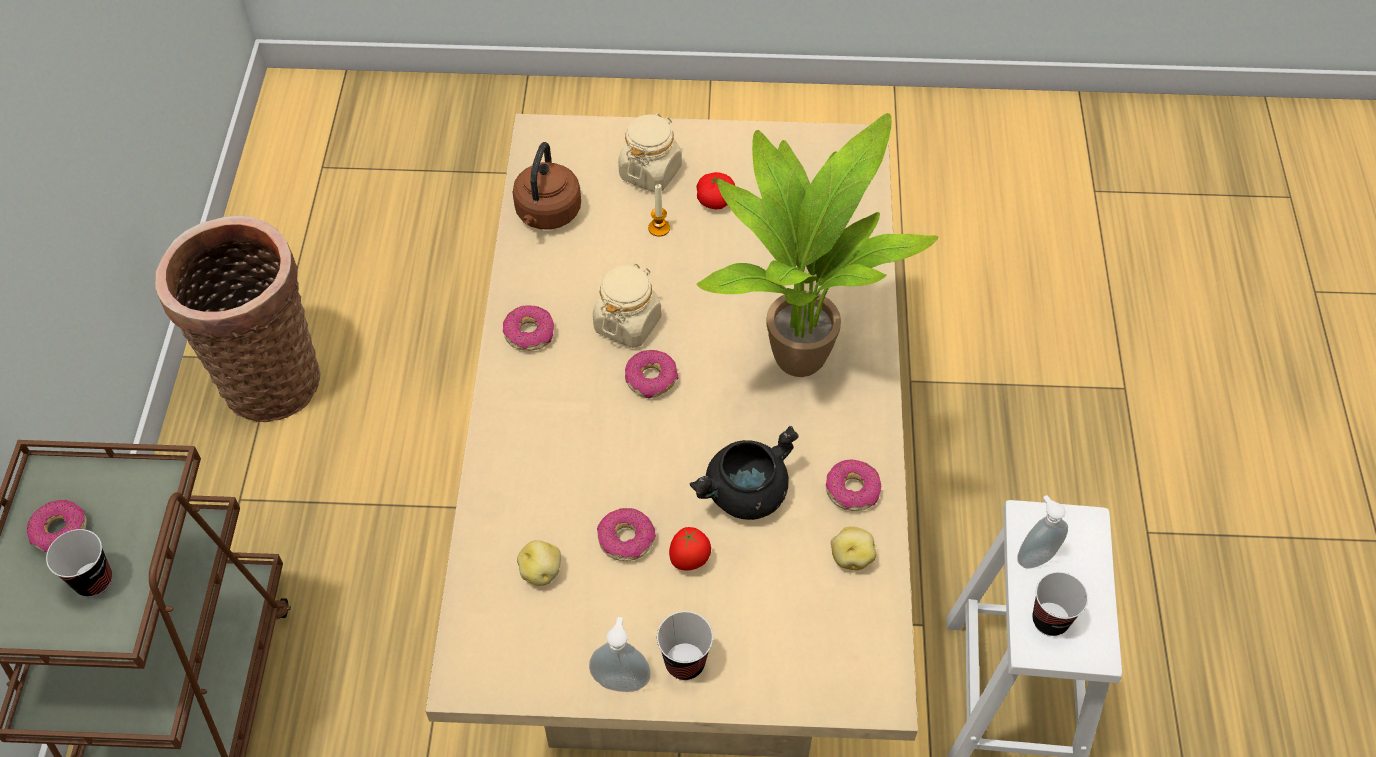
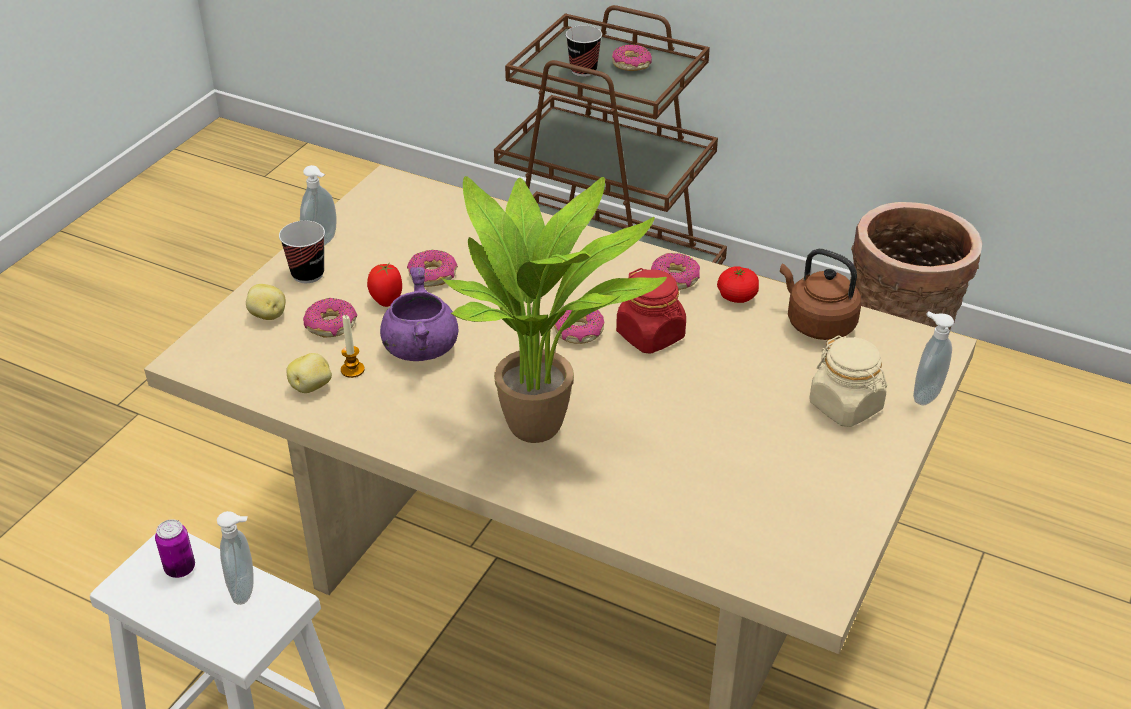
camera: 115 degrees right, 15 degrees down
potato [517,540,561,586] -> potato moved to [246,284,286,320]
beige jar [593,263,661,348] -> red jar [616,268,686,354]
candle [648,184,670,237] -> candle moved to [341,315,365,378]
black cooking pot [690,426,799,520] -> purple cooking pot [380,267,458,361]
tomato [696,172,735,209] -> tomato moved to [717,266,759,303]
donut [826,460,881,511] -> donut moved to [303,298,357,338]
cup [1032,572,1088,636] -> can [155,519,195,578]
none -> soap dispenser [913,311,954,405]

